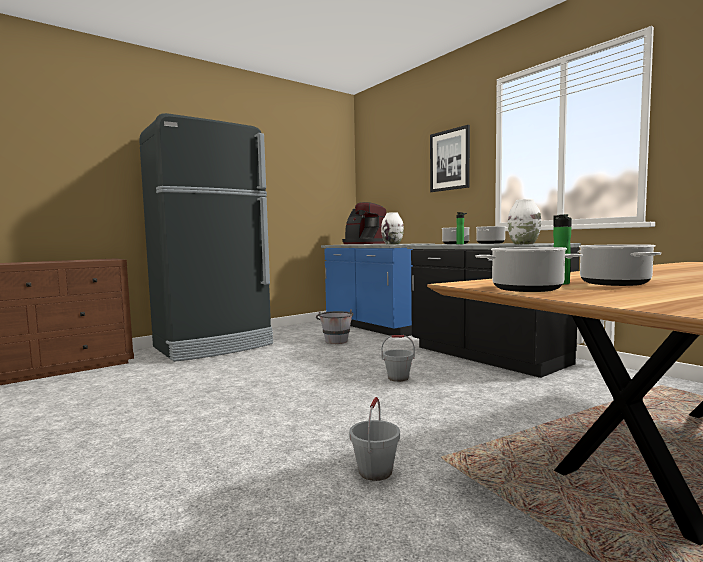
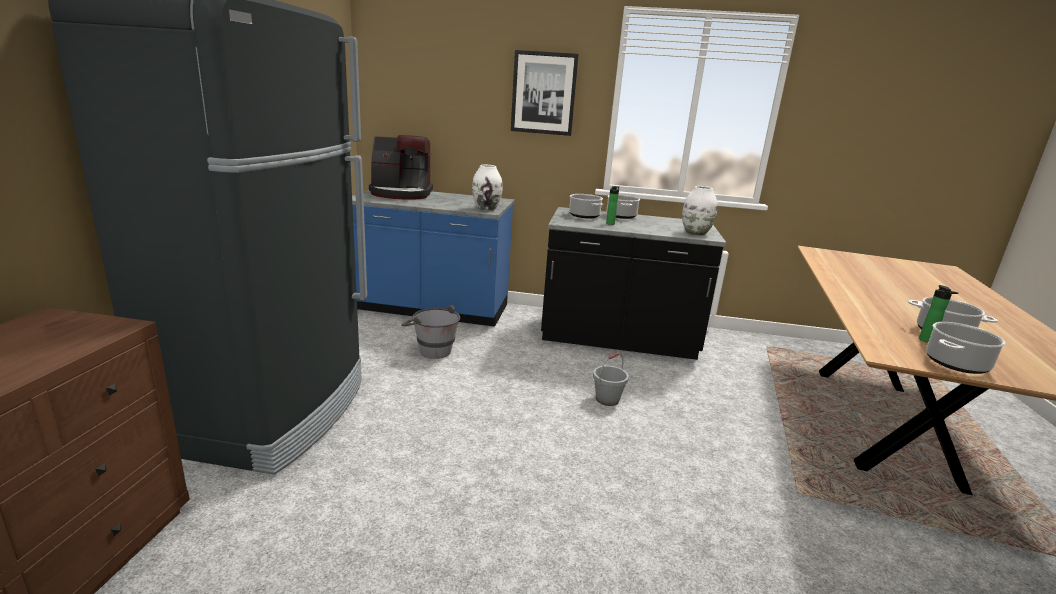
camera: 45 degrees left, 15 degrees up
grey bucket [349,397,400,481] -> none

